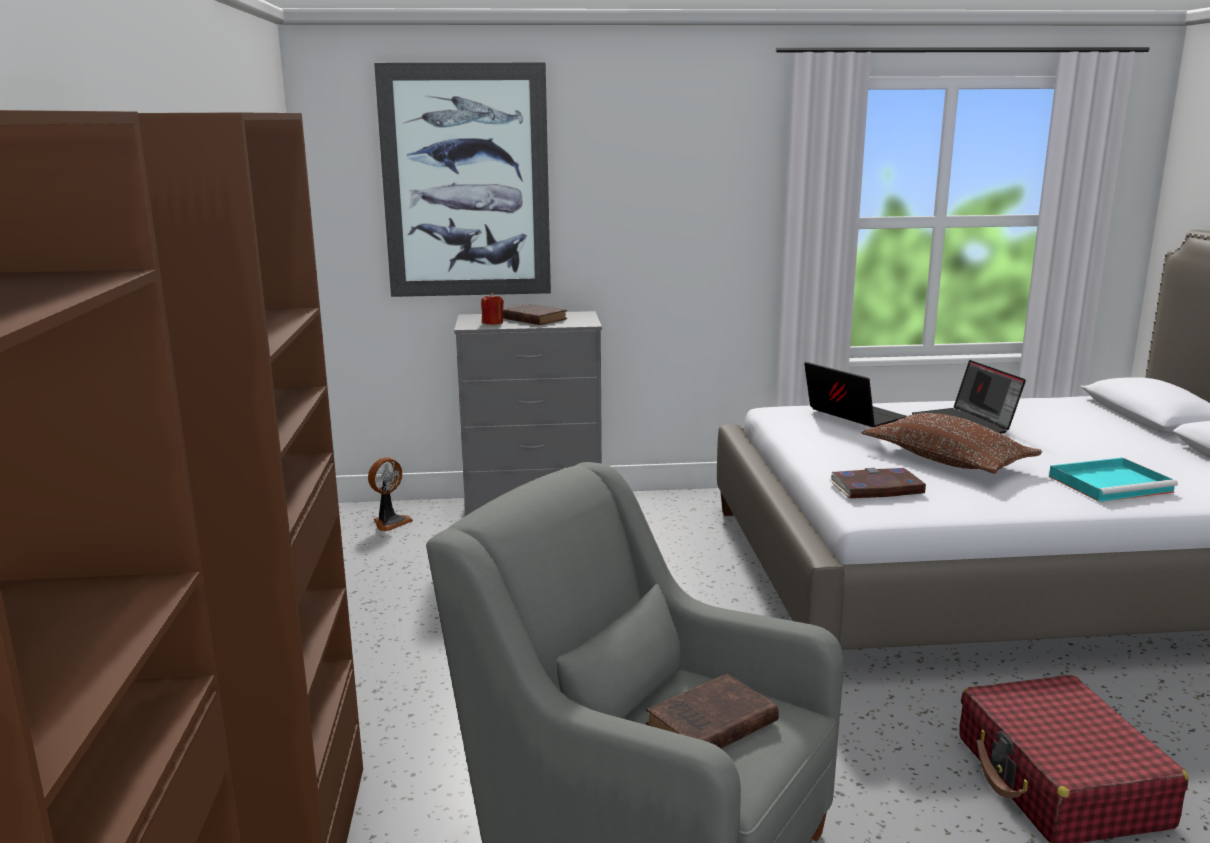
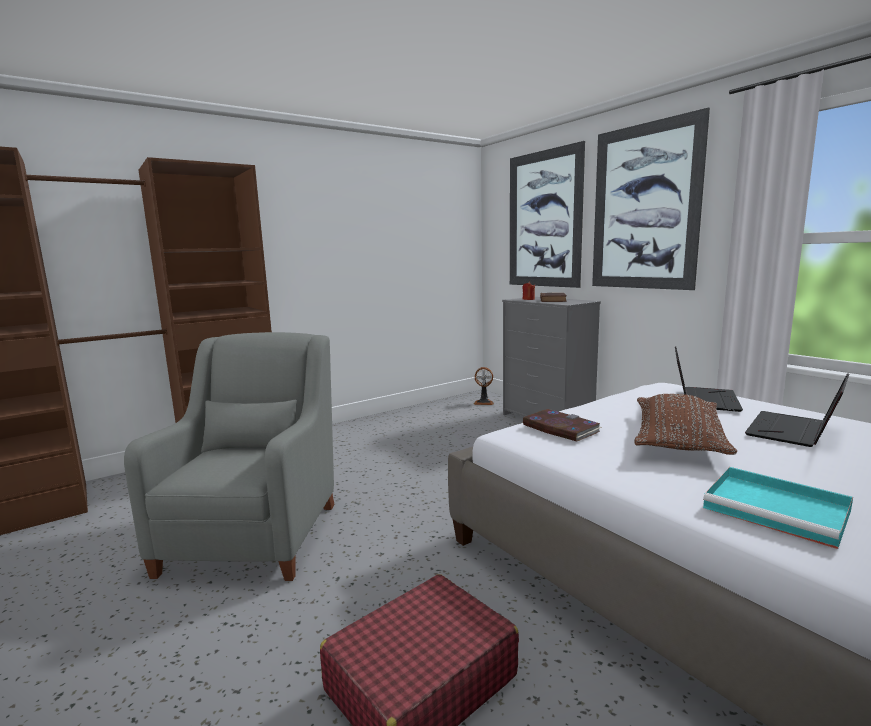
camera: 60 degrees right, 5 degrees down
brown book [646,674,779,748] -> none
none -> picture [592,107,710,290]

